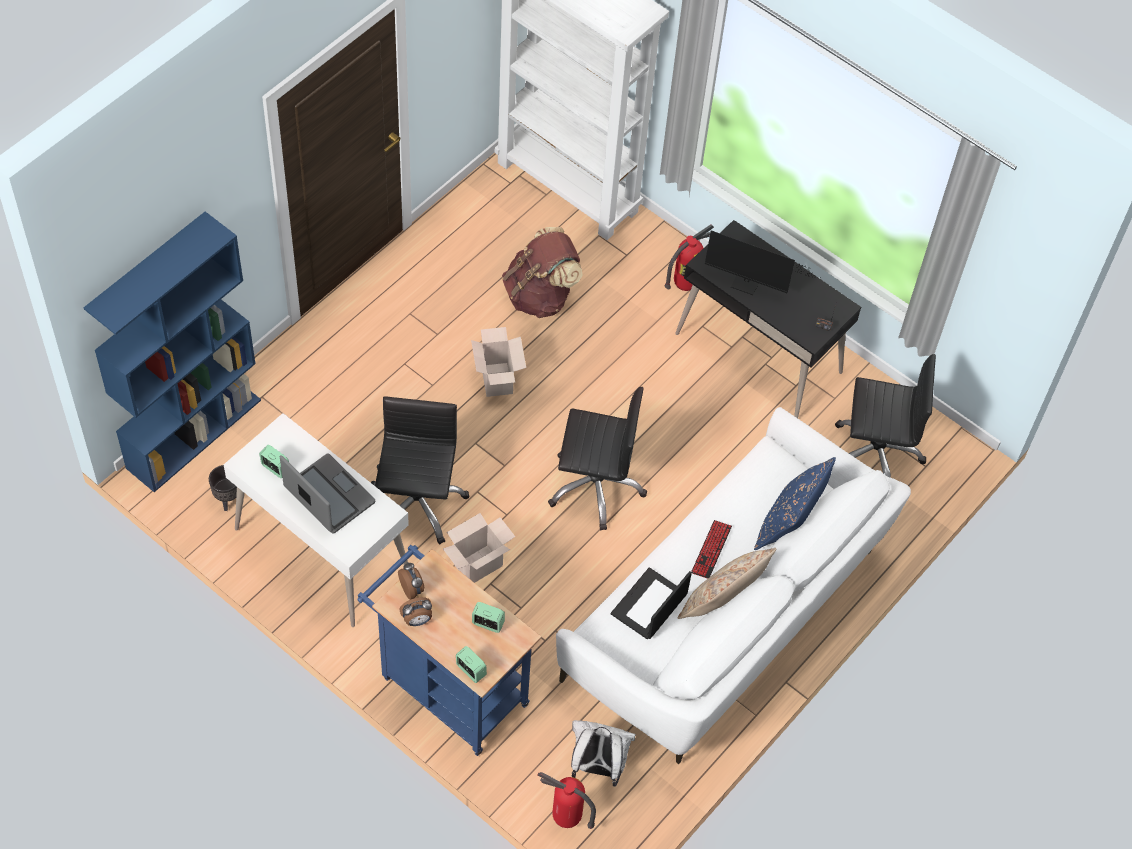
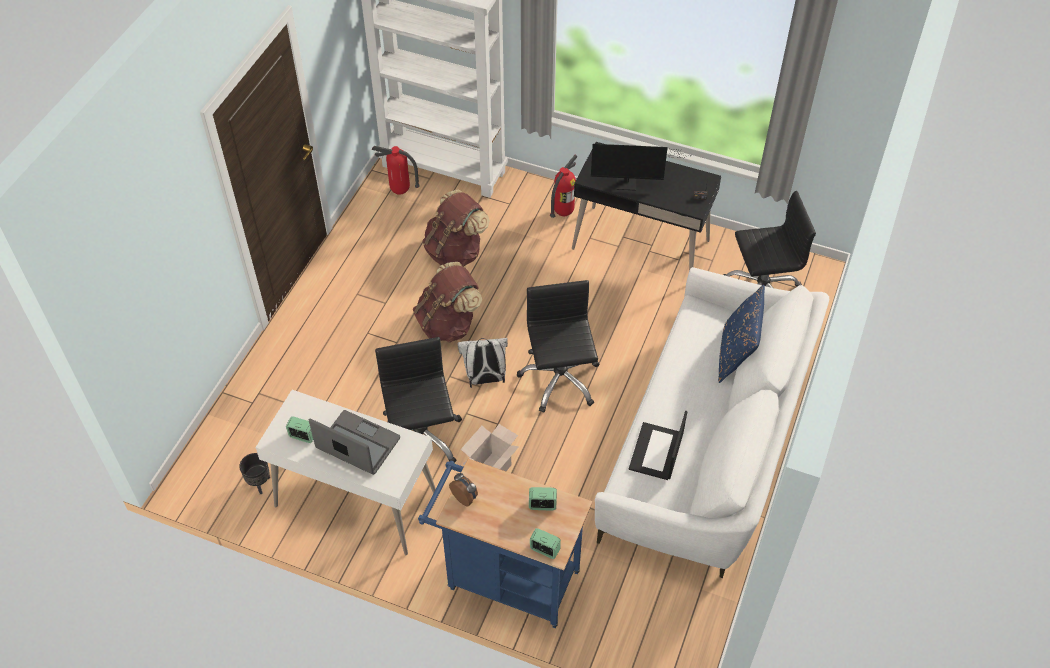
camera: 15 degrees left, 5 degrees down
blue bookcase [83,212,261,492] -> none
alarm clock [399,597,432,626] -> none
cardboard box [471,327,526,397] -> brown backpack [413,262,482,342]
fire extinguisher [538,772,596,829] -> fire extinguisher moved to [372,146,420,195]
black office chair [548,387,647,530] -> black office chair turned 90 degrees counterclockwise [517,280,599,413]
white backpack [571,720,636,787] -> white backpack moved to [458,338,508,388]
beige pillow [678,548,776,619] -> none
keyboard [691,520,732,579] -> none

